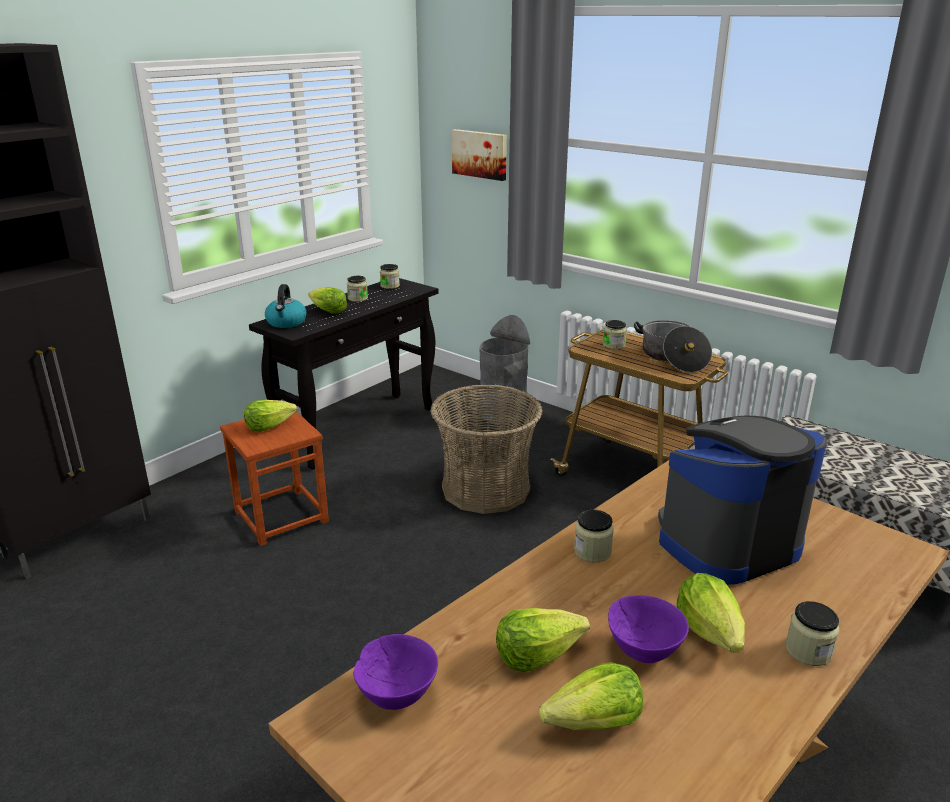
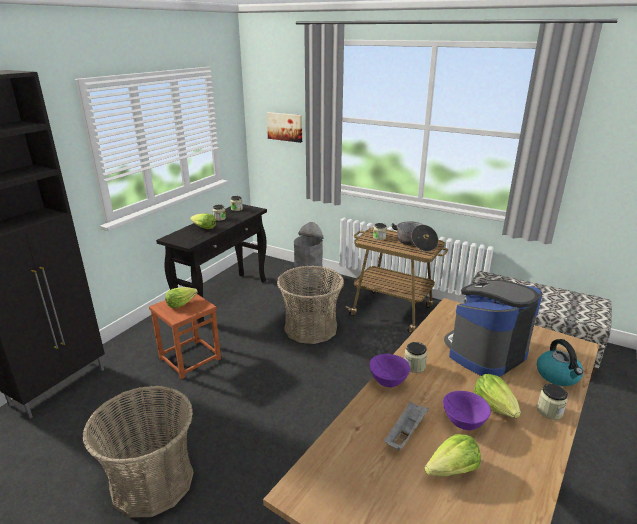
camera: 10 degrees left, 0 degrees up
kettle [265,284,307,328] -> kettle moved to [537,339,583,386]
purple bowl [353,634,438,710] -> purple bowl moved to [370,354,411,388]
lettuce [496,608,590,672] -> grey tray [384,402,429,450]
none -> basket [82,385,194,518]

